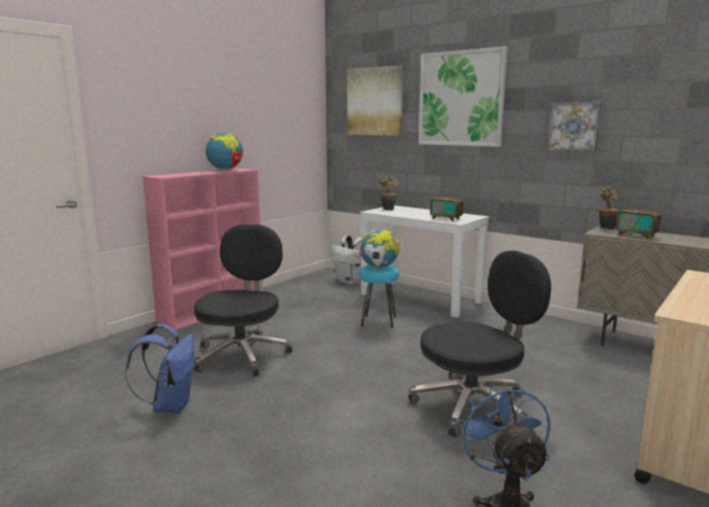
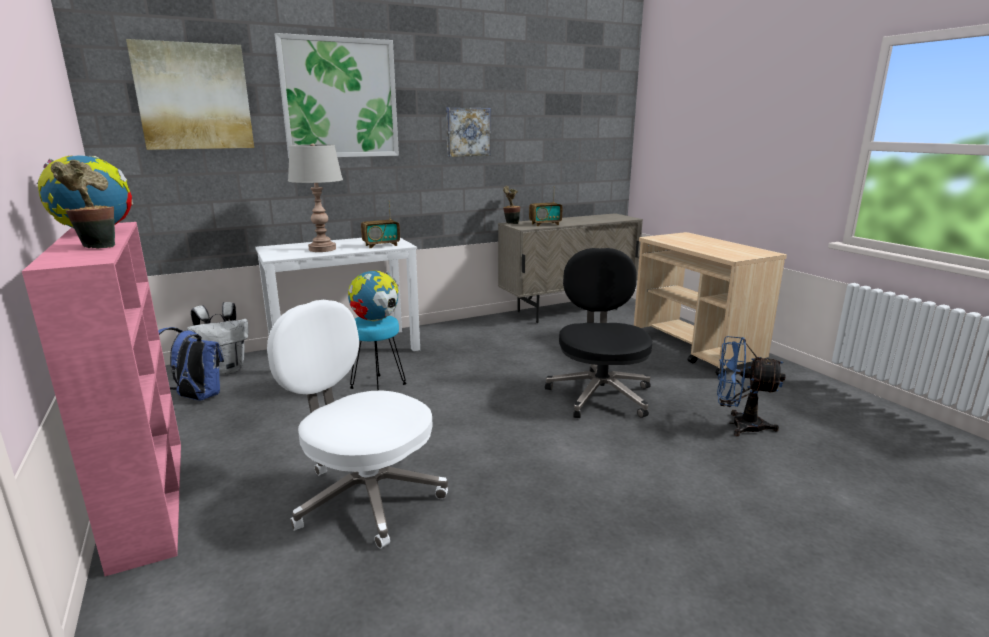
camera: 65 degrees left, 5 degrees up
blue backpack [125,324,194,414] -> blue backpack moved to [158,327,224,401]
black office chair [194,224,292,376] -> white office chair [267,300,448,548]
potted plant [379,176,399,210] -> potted plant moved to [51,160,115,249]
none -> grey table lamp [288,143,343,252]

